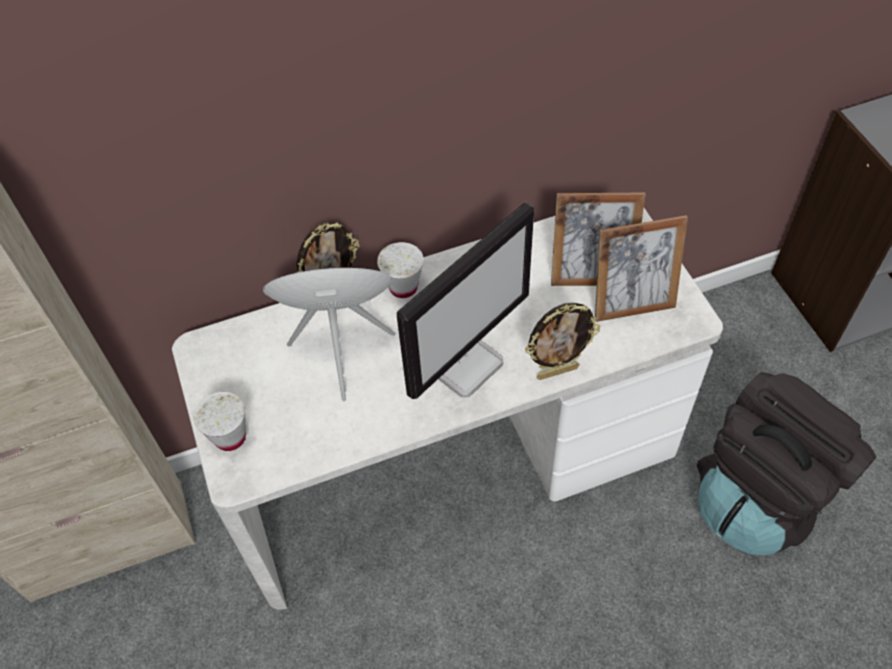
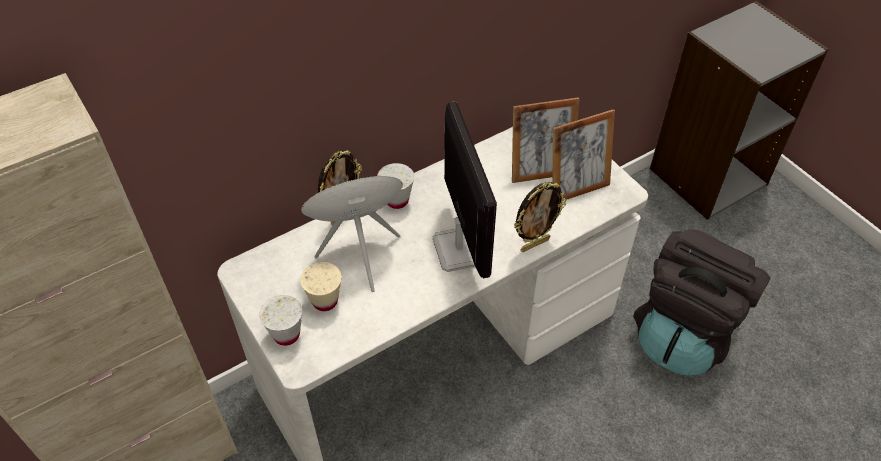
camera: 15 degrees left, 5 degrees down
monitor [397,203,534,399] -> monitor turned 45 degrees counterclockwise [433,101,497,278]
none -> beige cup [300,262,342,311]

